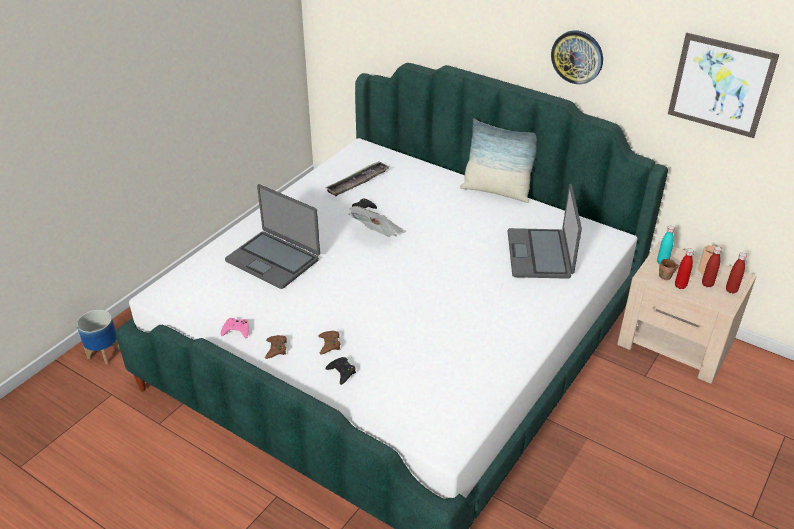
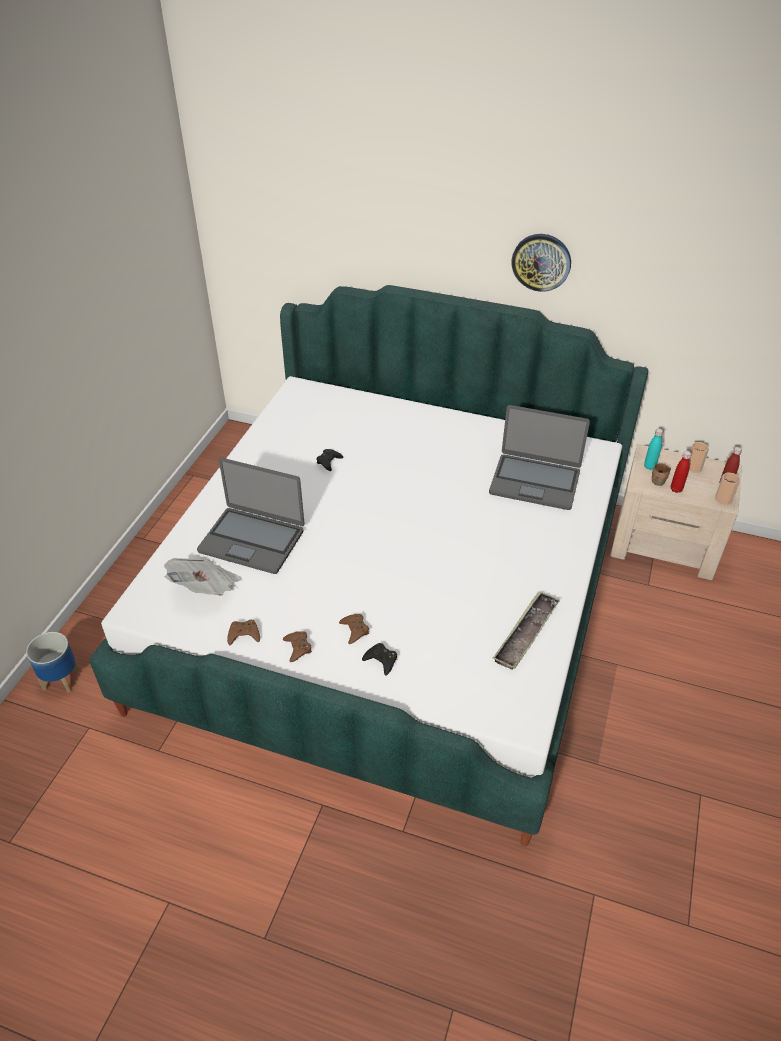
camera: 15 degrees left, 5 degrees up
pink game controller [221,318,249,338] -> brown game controller [227,620,260,645]
tray [325,161,389,196] -> tray moved to [492,591,560,670]
newspaper [349,206,406,237] -> newspaper moved to [164,558,242,596]
pillow [460,118,537,203] -> none
laptop [508,184,582,279] -> laptop turned 60 degrees counterclockwise [489,405,590,510]
picture [668,33,779,138] -> none
red bottle [702,247,722,287] -> none
none -> cup [715,472,740,505]

